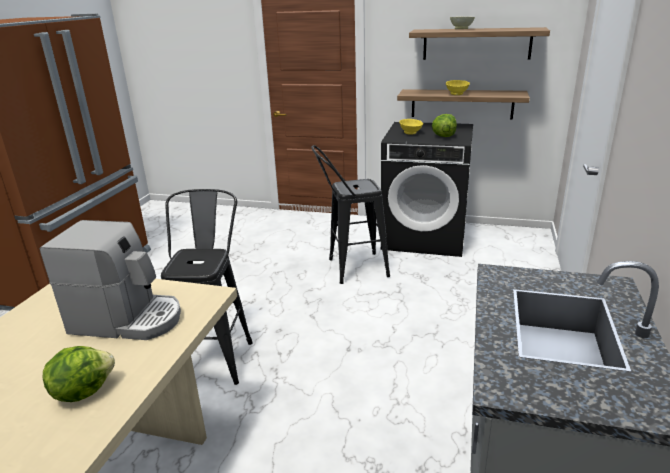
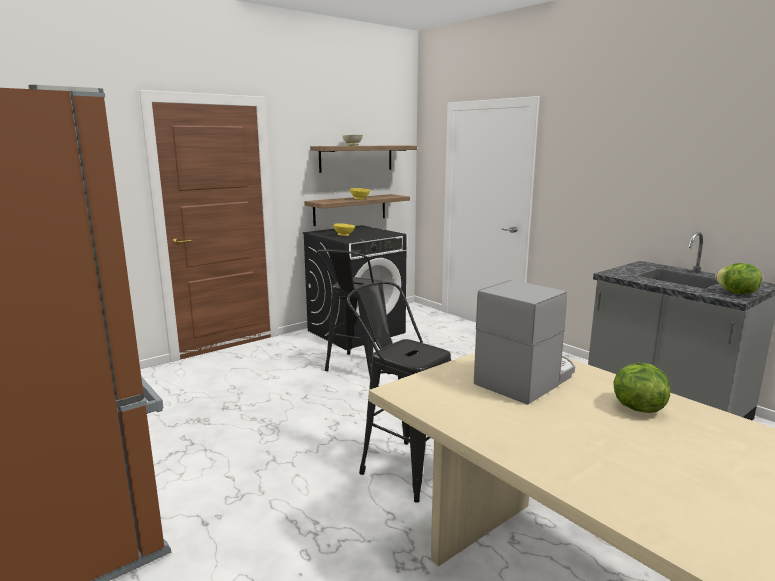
camera: 55 degrees left, 10 degrees down
lettuce [432,114,457,137] -> lettuce moved to [715,263,762,294]

